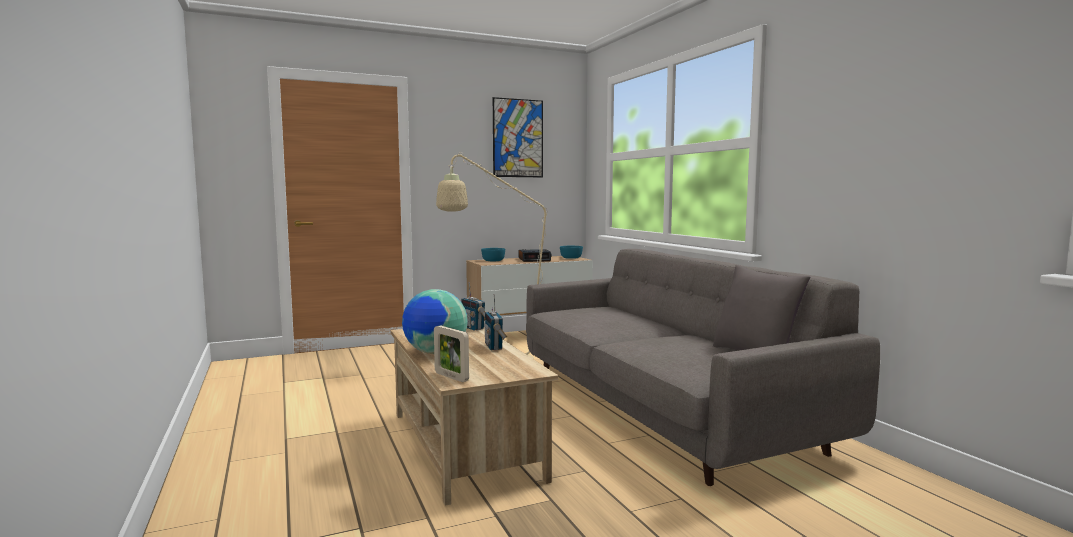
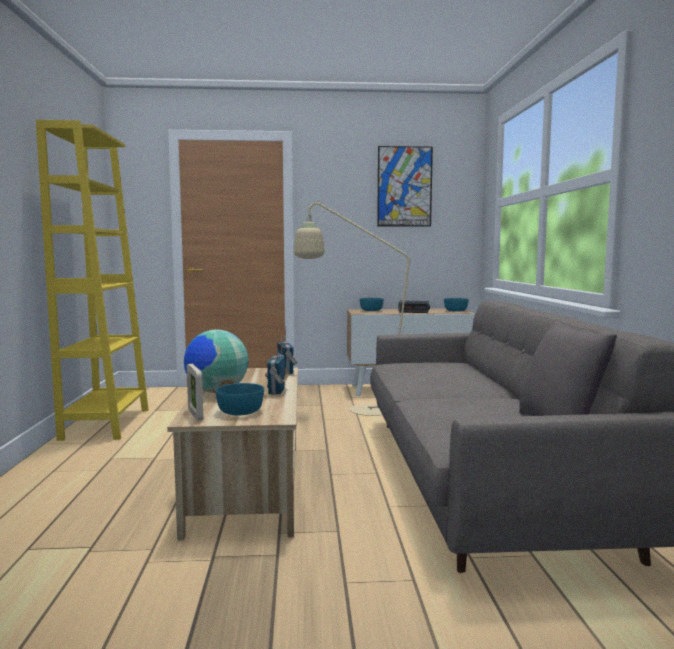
camera: 20 degrees right, 0 degrees up
none -> yellow bookcase [36,120,148,441]
none -> turquoise bowl [215,383,264,415]

